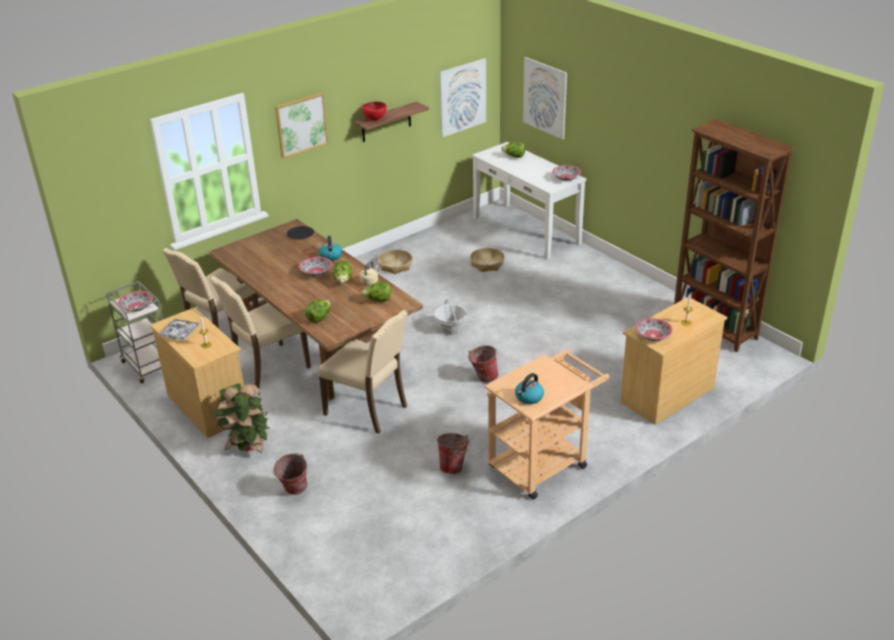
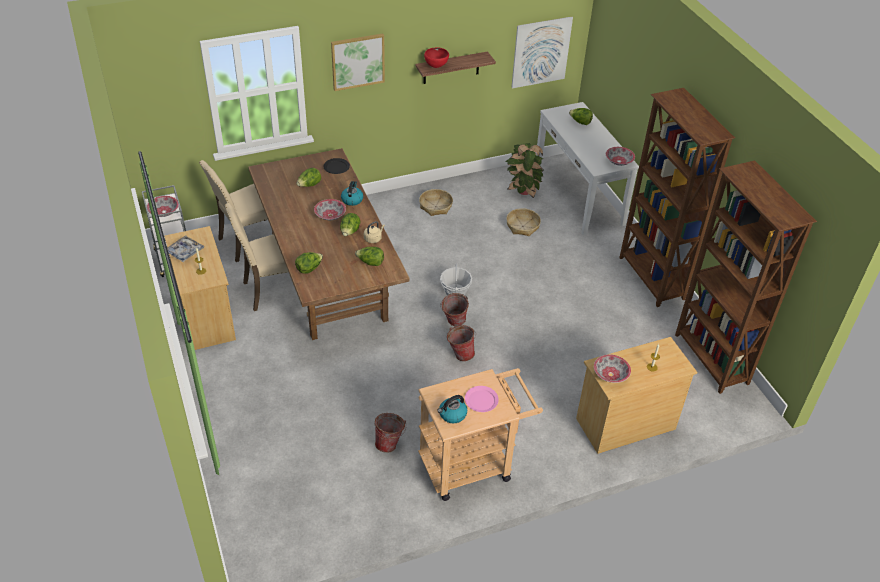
camera: 15 degrees right, 10 degrees up
potted plant [213,383,270,453] -> potted plant moved to [506,143,544,198]
bucket [273,453,307,495] -> bucket moved to [440,293,469,326]
beige chair [318,310,408,434] -> none
picture [523,57,567,140] -> none
none -> lettuce [296,168,321,187]
none -> pink plate [465,386,499,412]
none -> brown bookcase [619,88,735,307]

